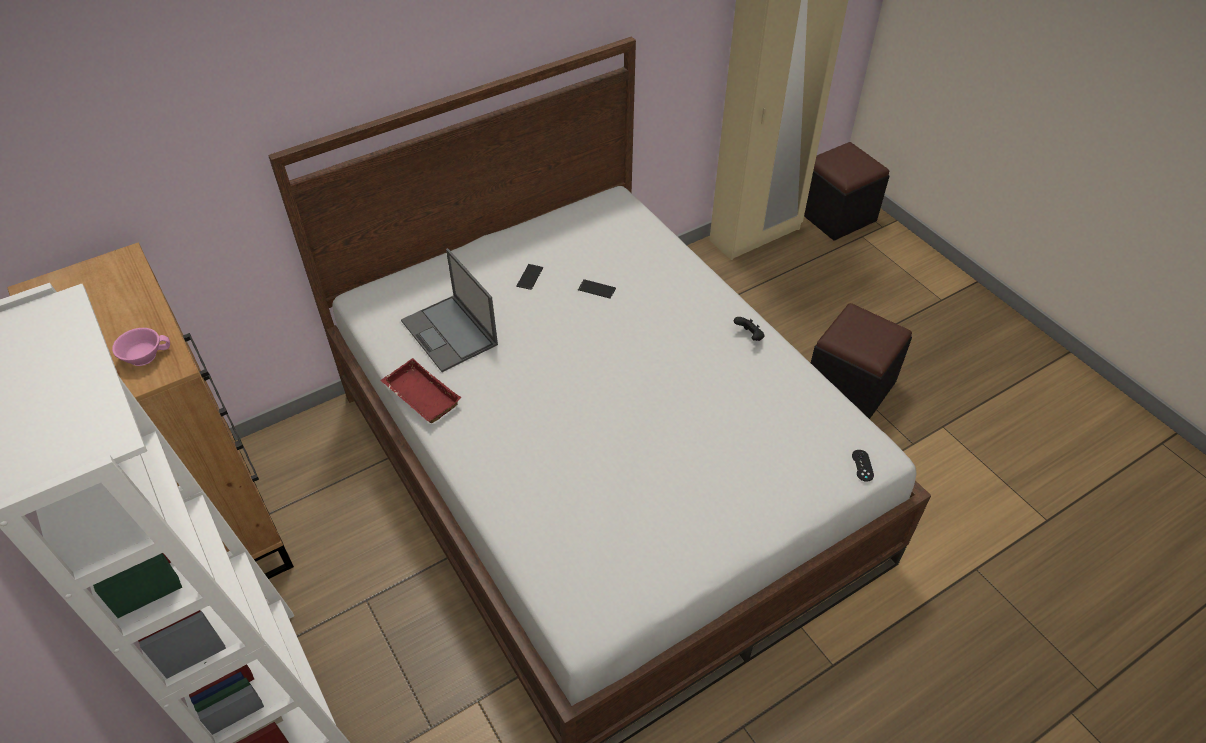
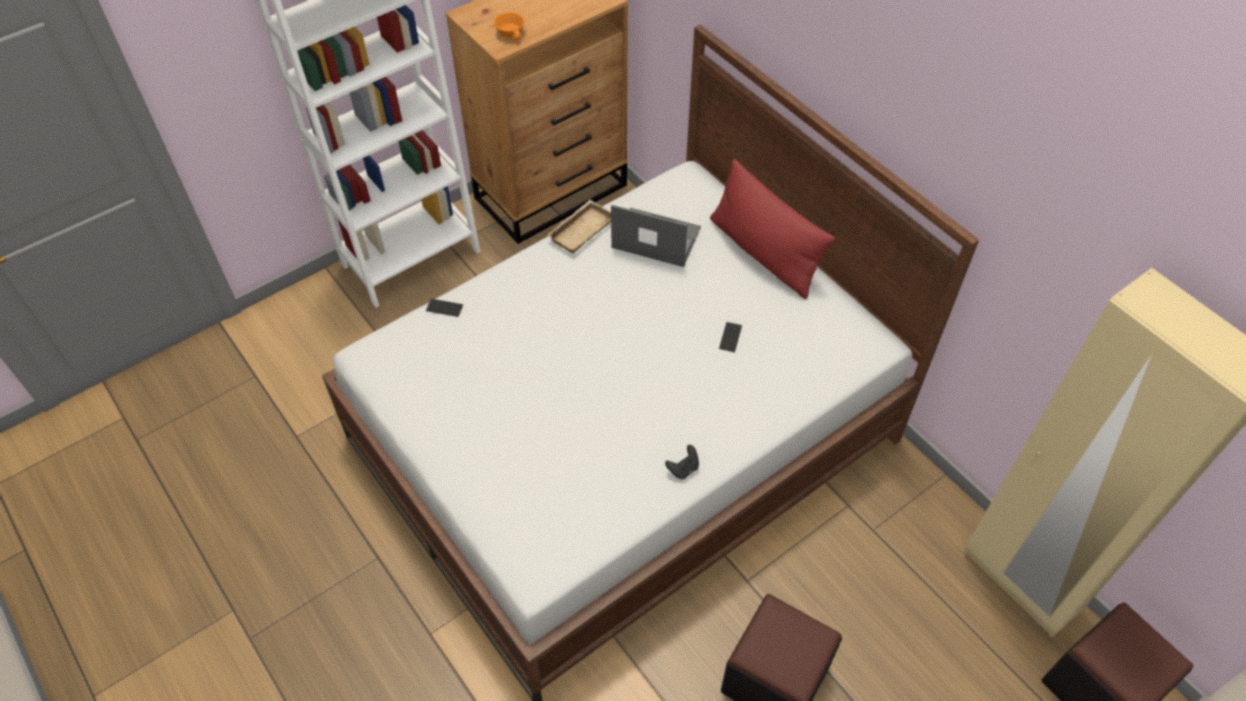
camera: 85 degrees right, 5 degrees up
pink cup [112,328,170,366] -> orange cup [494,12,525,41]
red tray [381,358,461,423] -> beige tray [547,200,611,253]
laptop [401,248,498,372] -> laptop turned 60 degrees clockwise [611,205,701,267]
phone [516,264,543,290] -> phone moved to [426,299,463,317]
black game controller [852,450,874,482] -> none
none -> red pillow [710,159,835,299]

